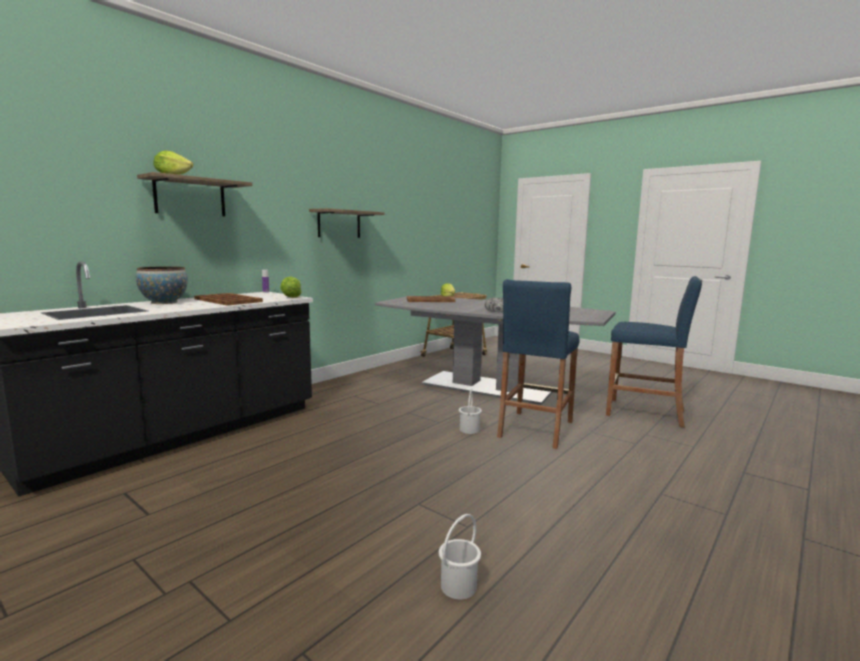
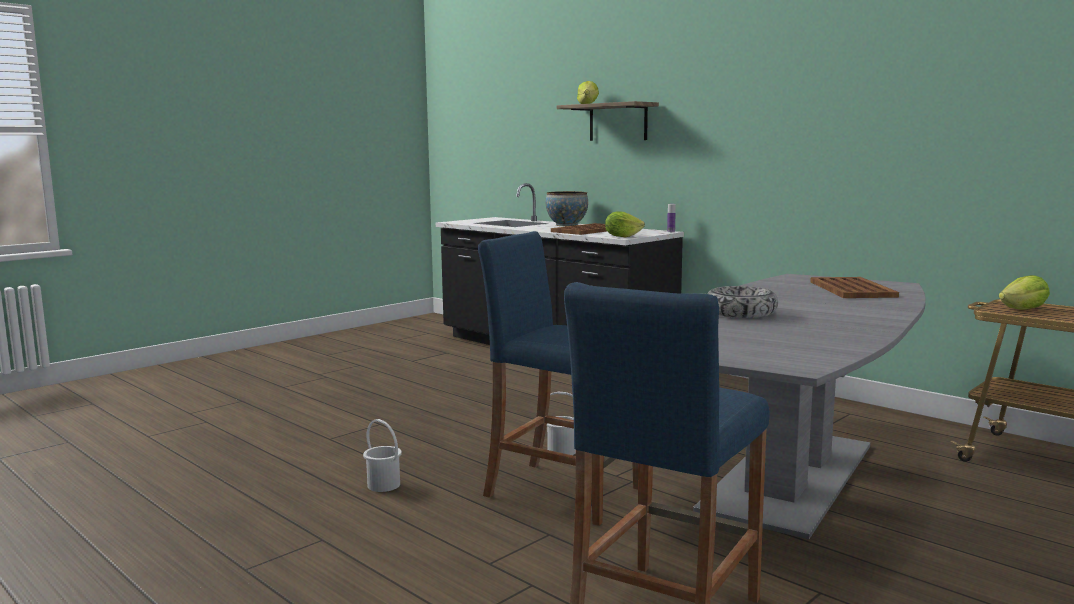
camera: 95 degrees right, 0 degrees up
shelf [309,208,384,238] -> none
white bucket [439,514,481,599] -> white bucket moved to [363,419,402,492]

